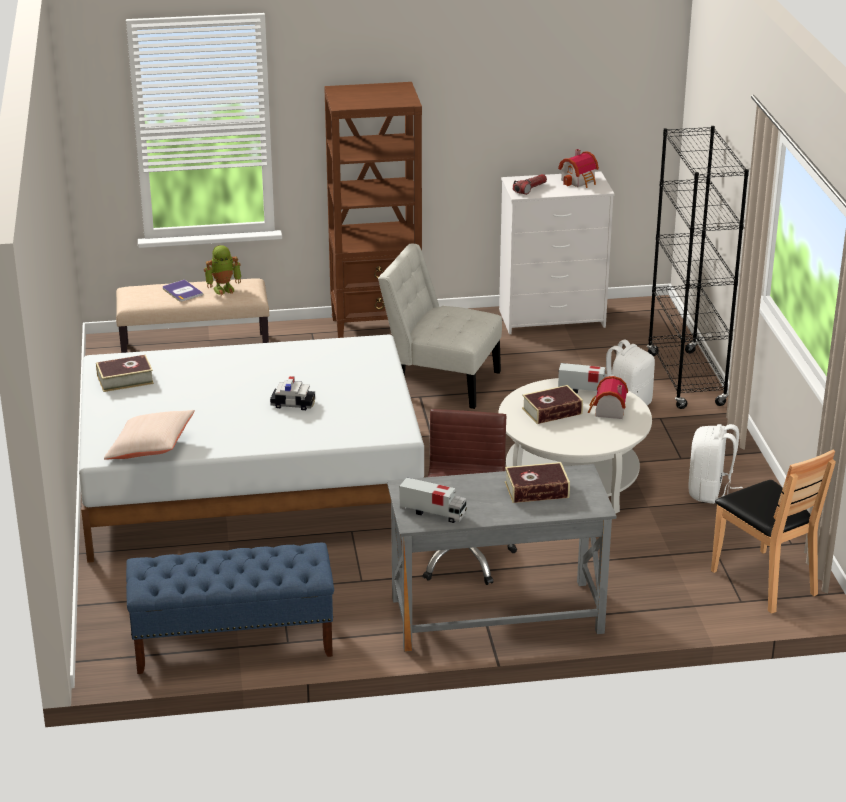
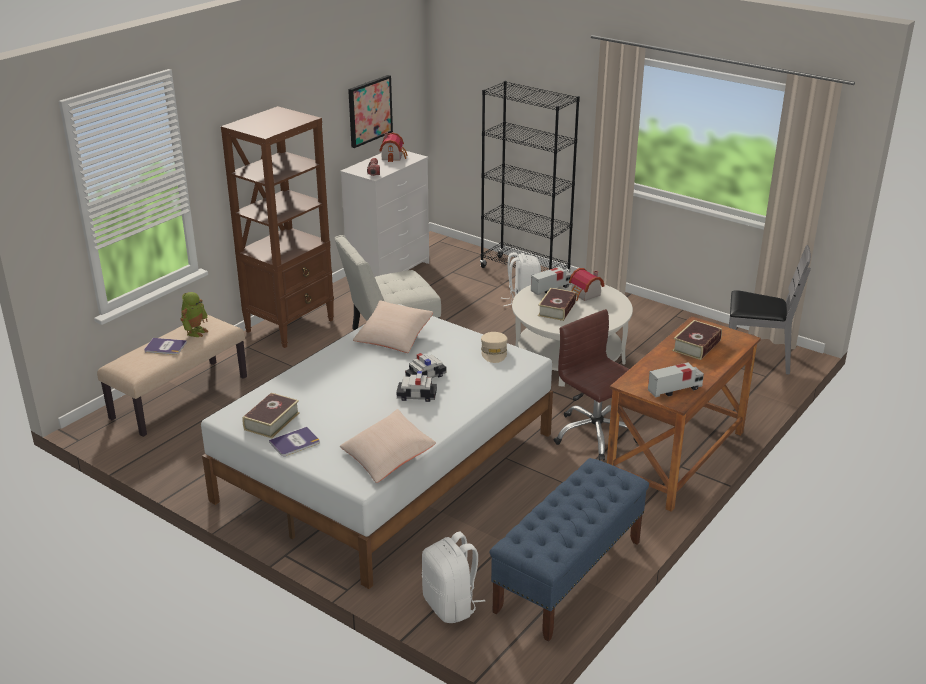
camera: 45 degrees left, 0 degrees up
grey desk [387,464,616,652] -> brown desk [607,316,761,512]
white backpack [688,424,743,504] -> white backpack moved to [422,532,485,623]
brown chair [711,449,836,614] -> grey chair [728,245,811,375]
none -> book [269,427,320,456]
none -> picture [348,75,393,148]
none -> beige pillow [353,300,433,353]
none -> toy car [397,371,437,402]
none -> beige cap [481,332,508,363]

